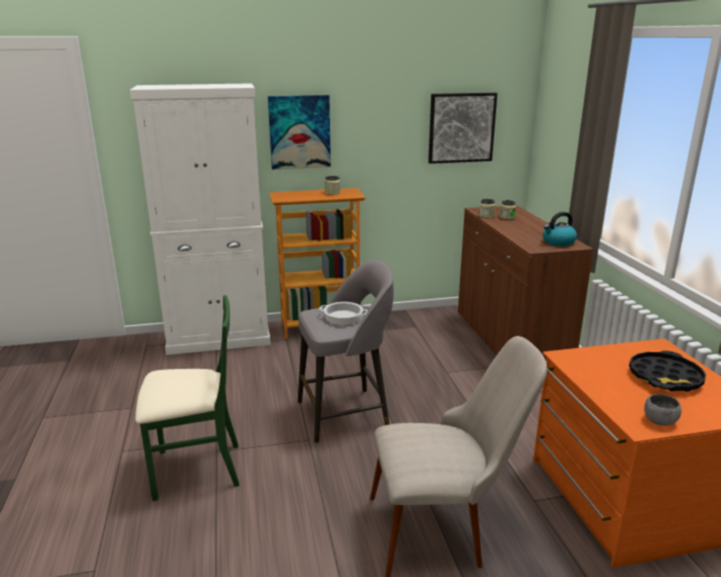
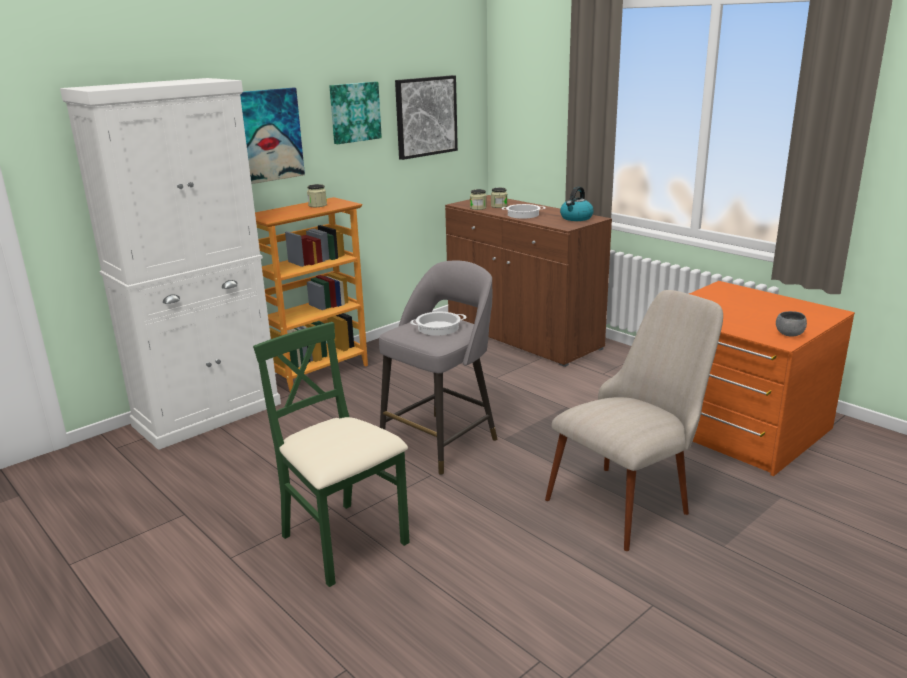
camera: 30 degrees left, 0 degrees up
green chair [135,295,239,501] -> green chair turned 90 degrees counterclockwise [253,322,410,587]
black tray [629,351,706,392] -> none
none -> picture [329,82,382,144]
none -> cooking pot [502,204,546,219]

